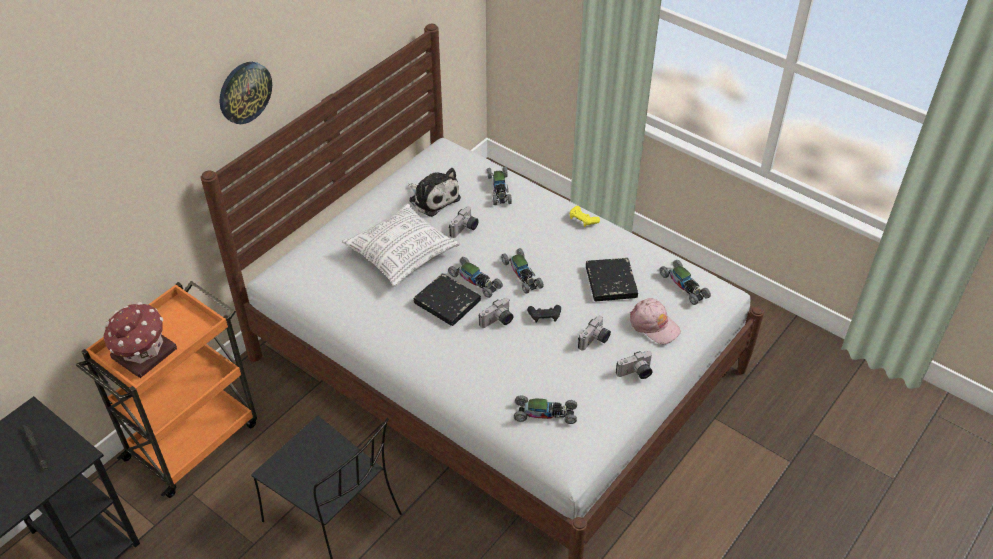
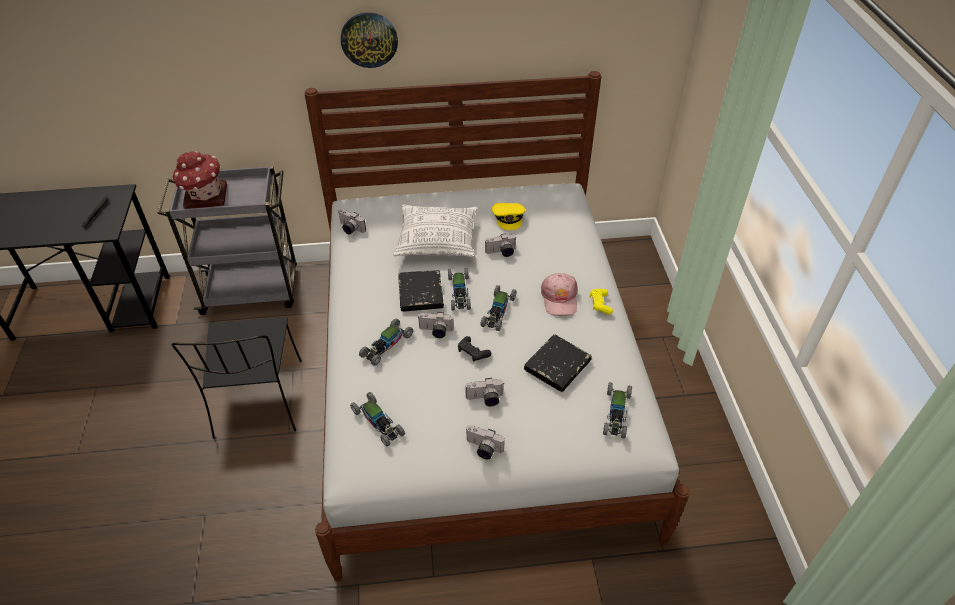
camera: 45 degrees right, 0 degrees up
orange cart [76,281,257,498] -> grey cart [157,166,297,315]
plush toy [408,168,461,217] -> yellow cap [492,203,525,230]
toy car [487,167,512,205] -> toy car moved to [359,318,413,366]
pink cap [630,298,681,344] -> pink cap moved to [541,273,578,315]
none -> camera [338,209,366,234]

